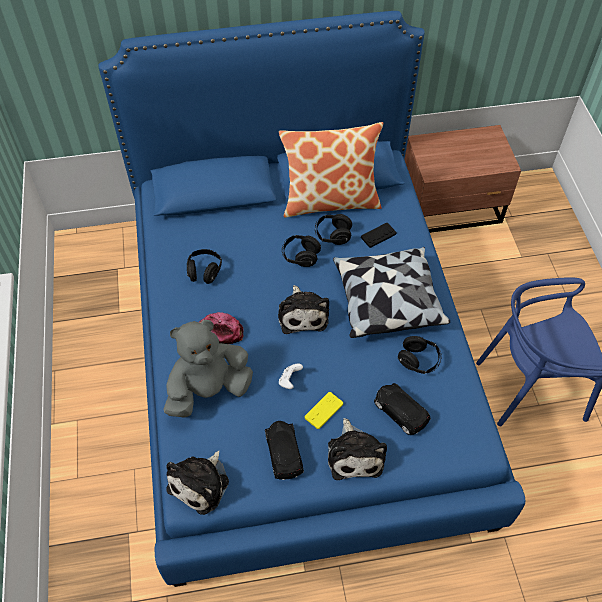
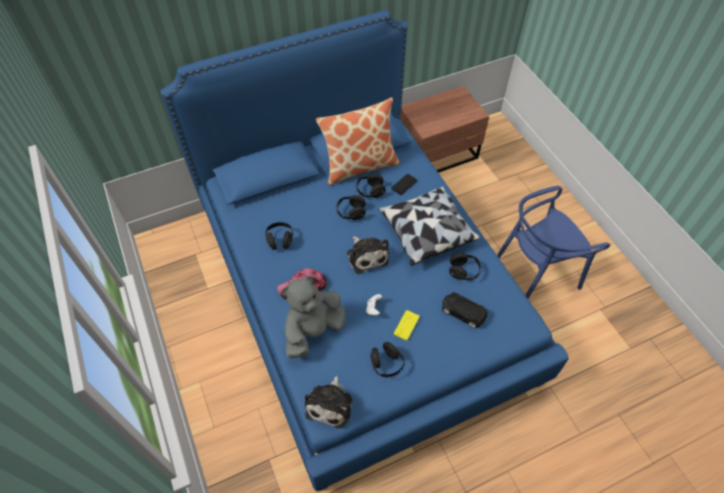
camera: 15 degrees left, 0 degrees up
black toy car [265,421,304,480] -> black headphones [370,342,405,378]
plush toy [328,418,387,480] -> none

